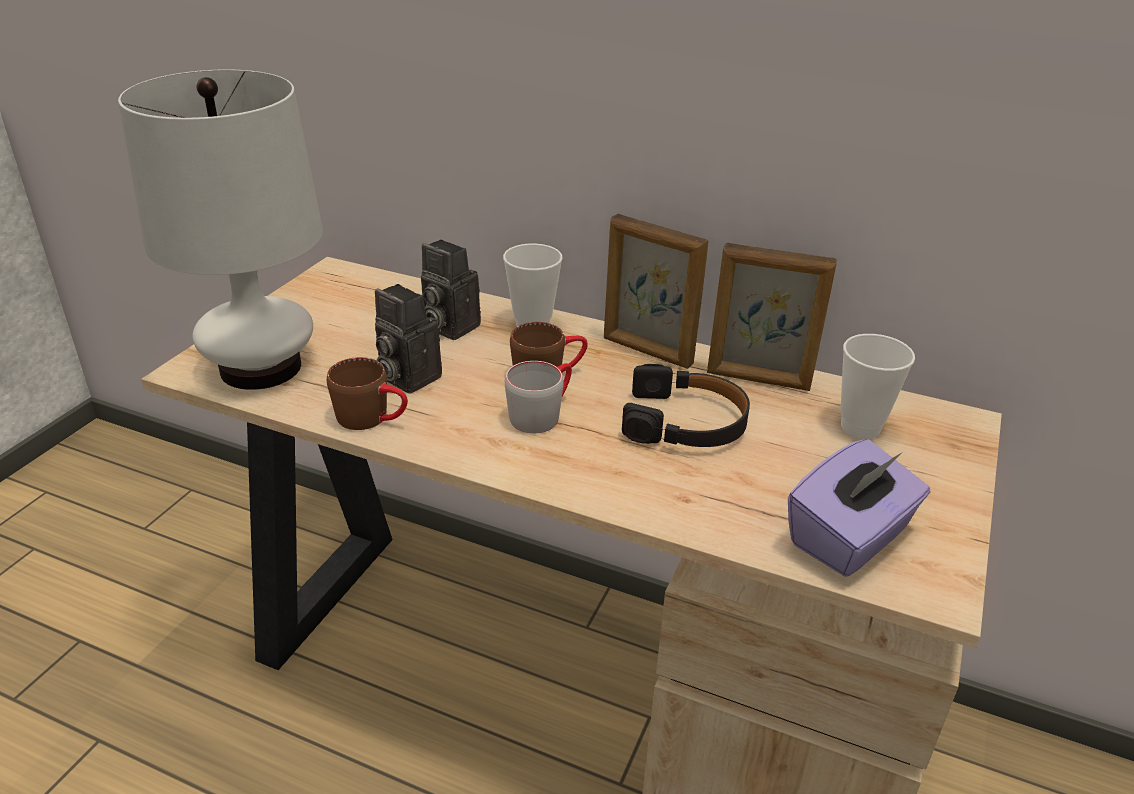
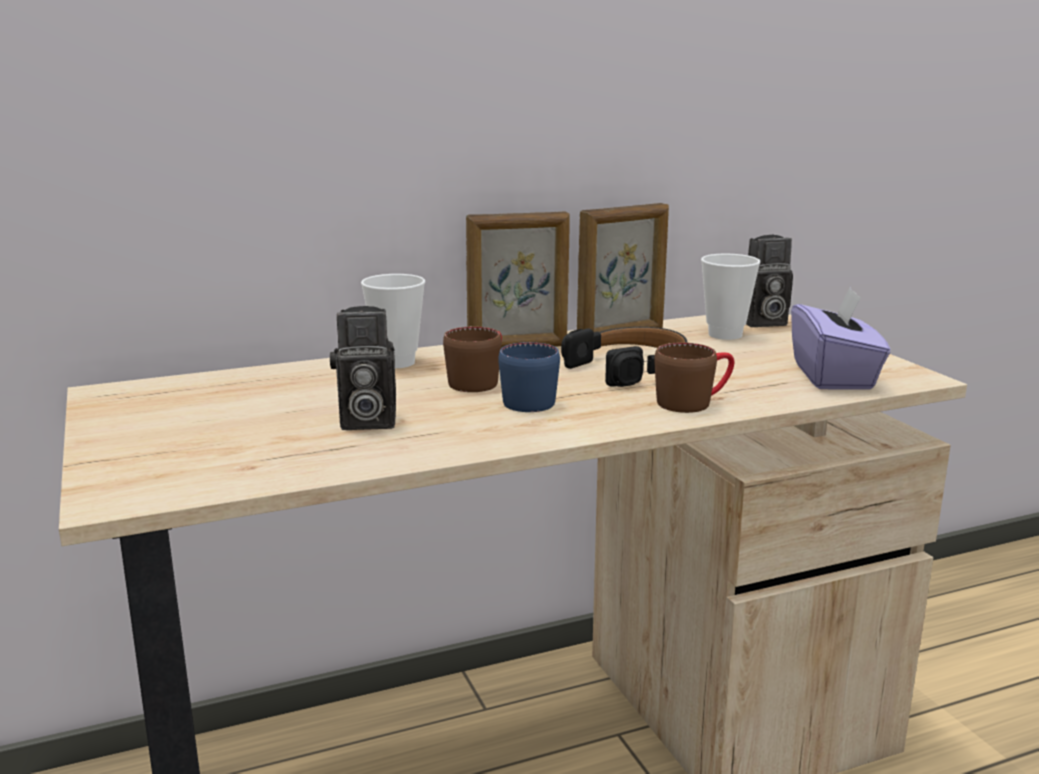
camera: 45 degrees left, 15 degrees down
white table lamp [118,69,323,390] -> none
brown mug [327,357,408,430] -> brown mug moved to [654,342,734,413]
camera [421,240,481,340] -> camera moved to [746,235,793,327]
grey mug [505,361,572,433] -> blue mug [498,342,560,412]

